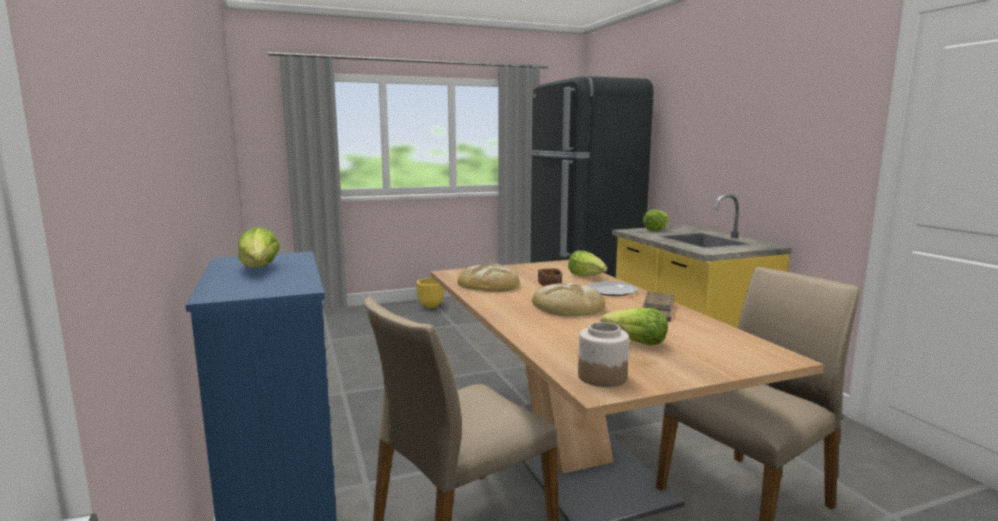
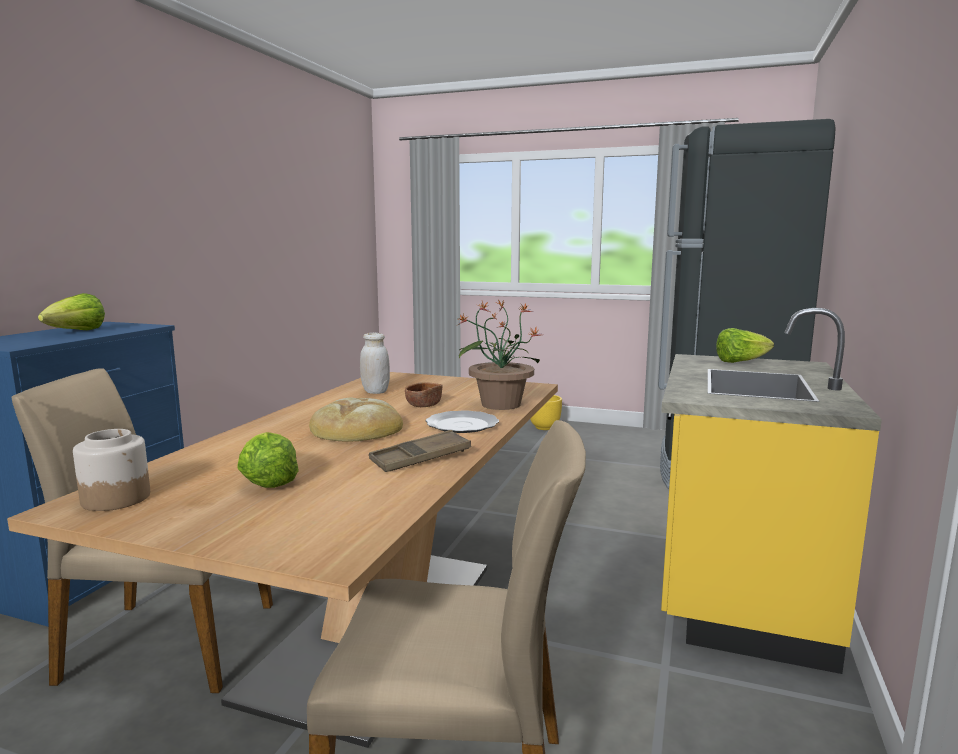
camera: 40 degrees right, 0 degrees up
bread [457,264,520,292] -> white jar [360,333,390,394]
lettuce [568,250,607,277] -> potted plant [457,300,541,410]

